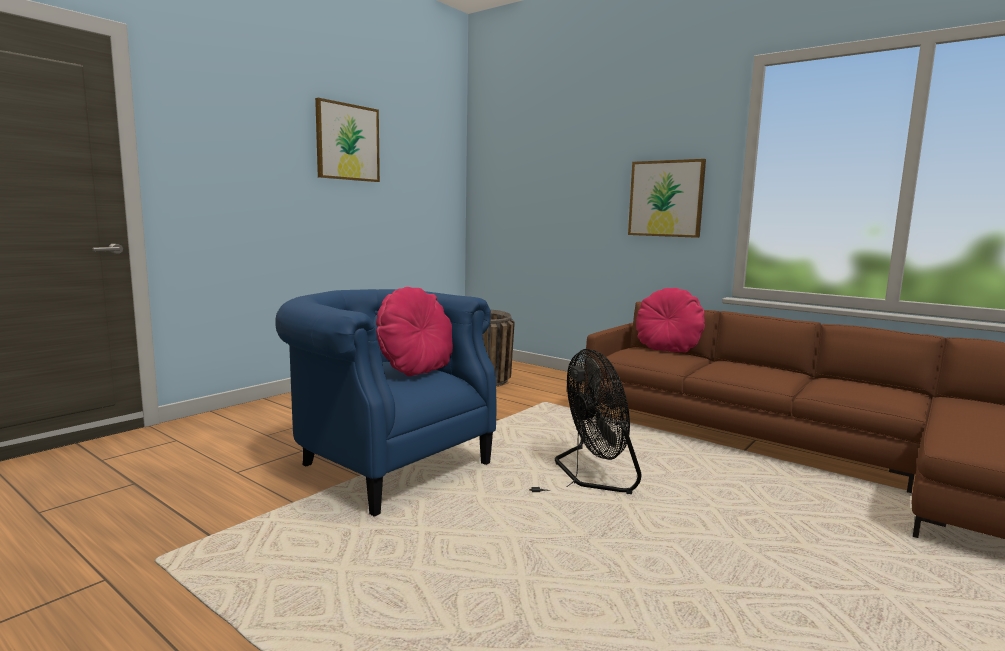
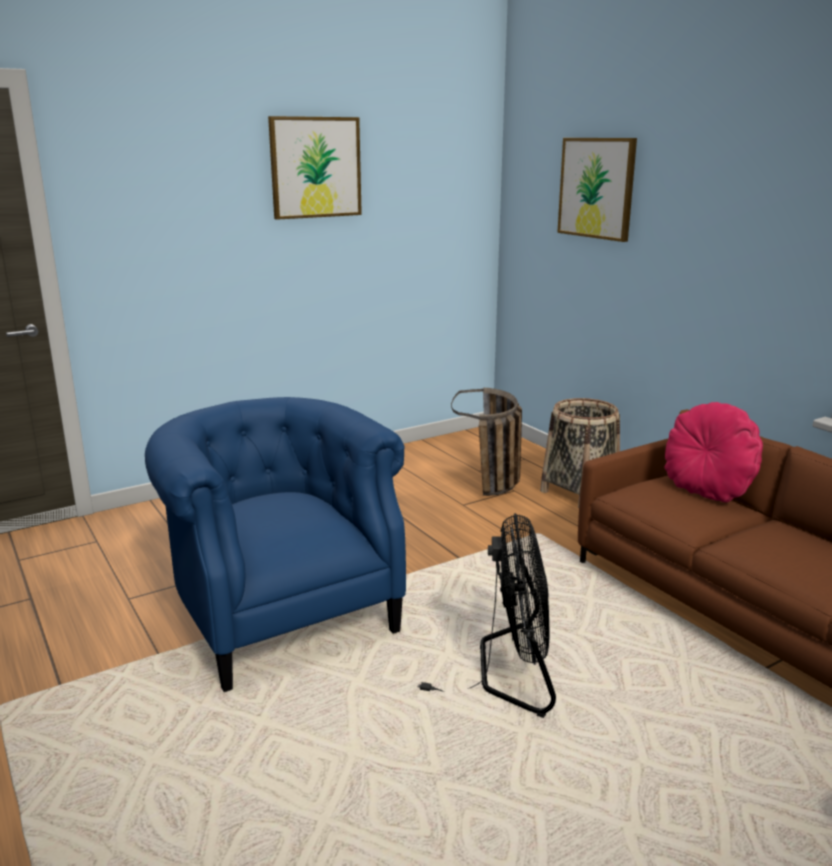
camera: 20 degrees right, 10 degrees up
pink pillow [376,287,453,376] -> none
picture [628,159,706,238] -> picture moved to [557,138,637,242]
none -> basket [540,398,620,508]

